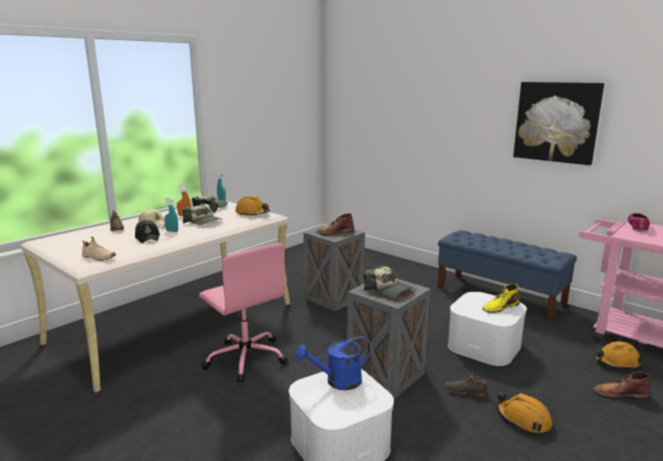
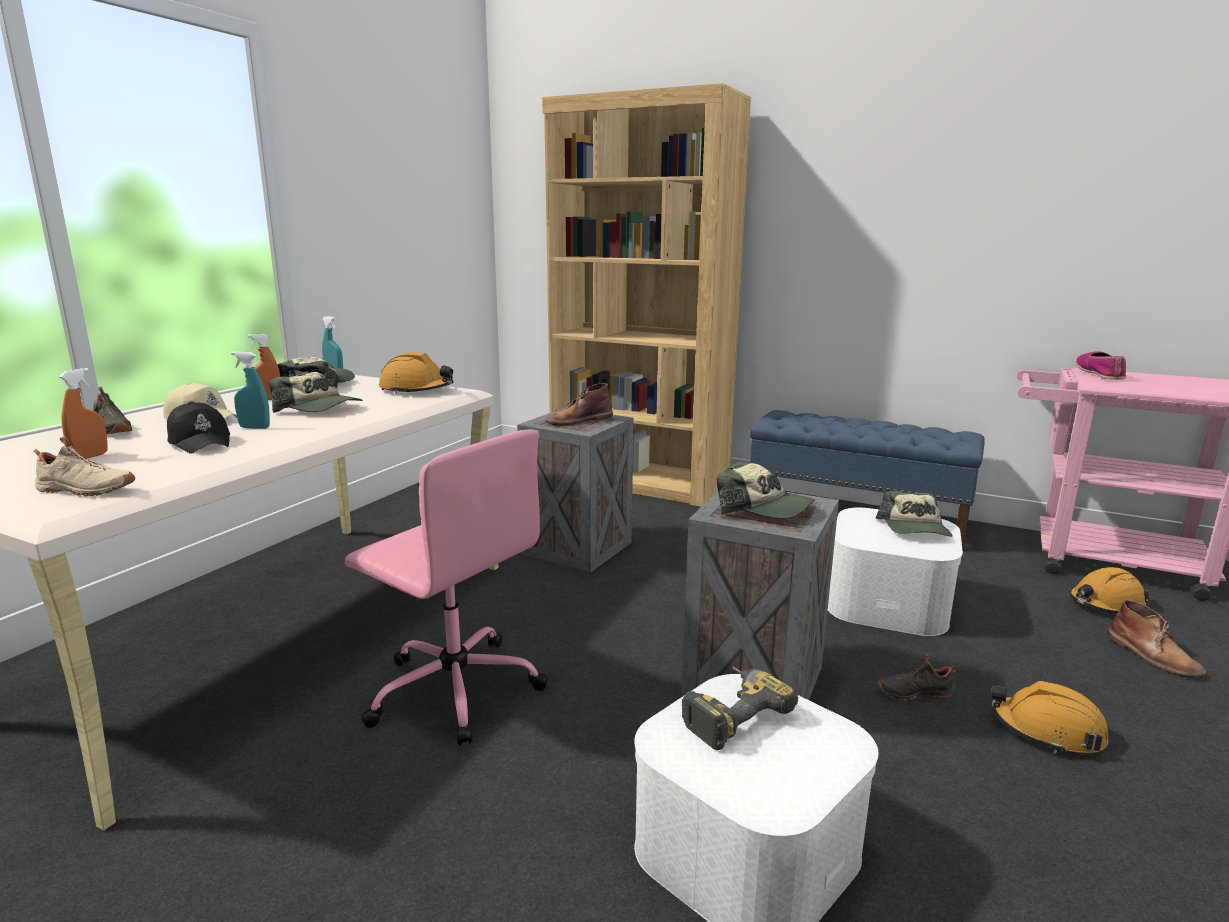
camera: 15 degrees left, 0 degrees up
blue watering can [296,336,370,390] -> power drill [682,667,798,750]
yellow boot [482,284,519,313] -> cap [876,491,953,537]
picture [513,82,604,165] -> none
brown boot [593,372,650,399] -> brown boot turned 105 degrees counterclockwise [1107,600,1206,678]
none -> orange spray bottle [59,368,108,459]
none -> brown bookcase [542,83,751,507]

